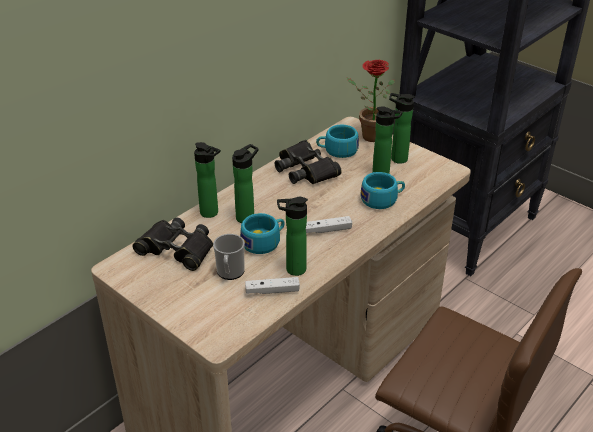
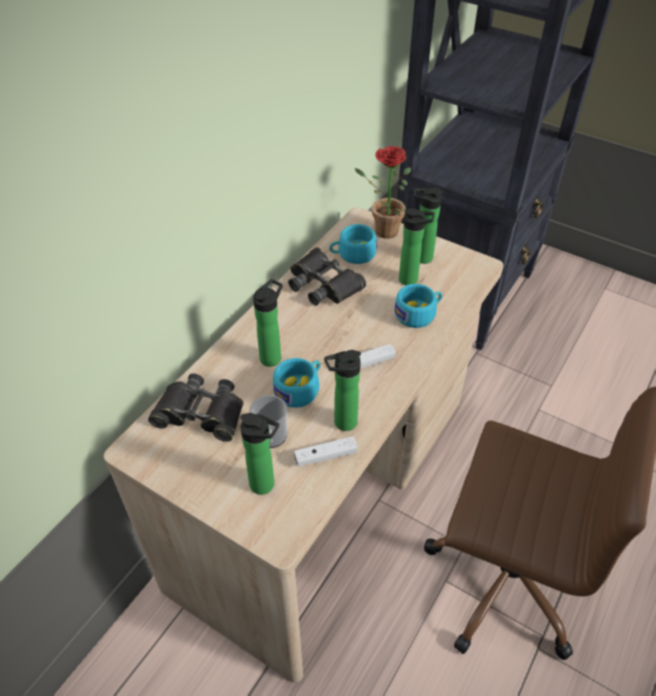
camera: 10 degrees left, 10 degrees up
bottle [194,142,221,218] -> bottle moved to [240,413,279,495]

